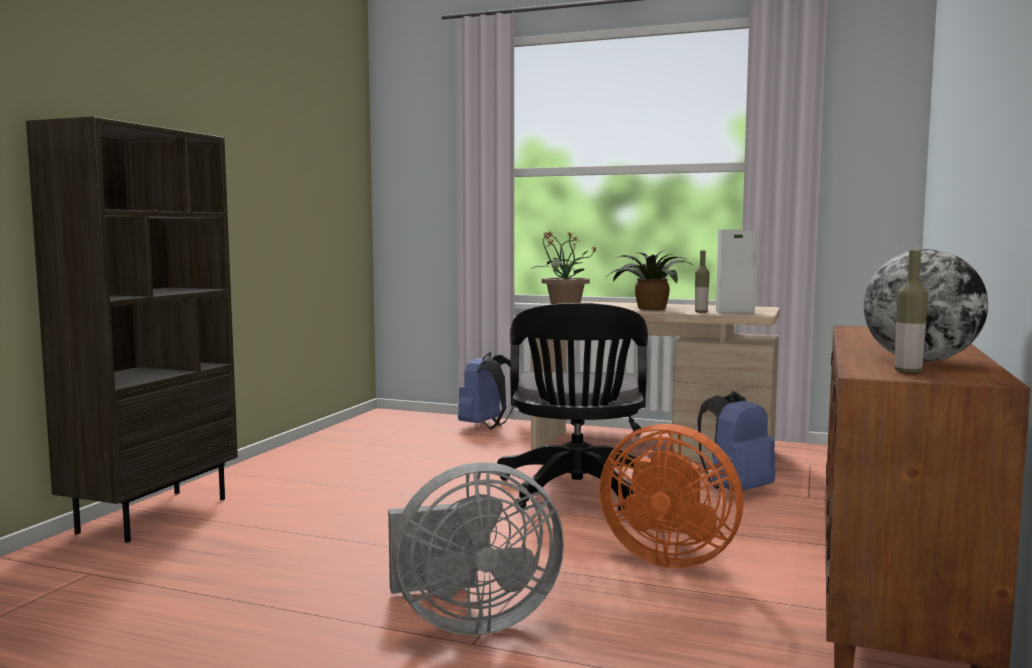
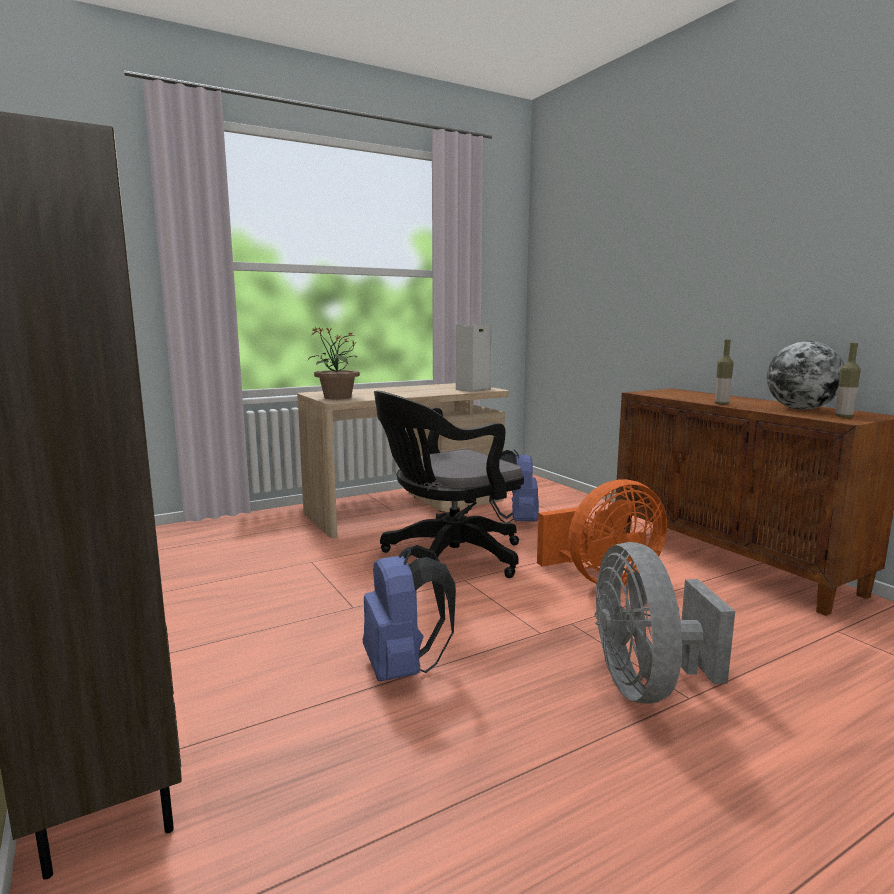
camera: 50 degrees left, 5 degrees up
grey fan [388,462,564,635] -> grey fan turned 150 degrees clockwise [595,542,735,704]
blue backpack [458,352,514,429] -> blue backpack moved to [363,545,456,681]
black office chair [497,303,648,511] -> black office chair turned 105 degrees clockwise [374,391,524,578]
potted plant [607,250,694,310] -> none
bottle [695,251,710,313] -> bottle moved to [715,340,734,405]

